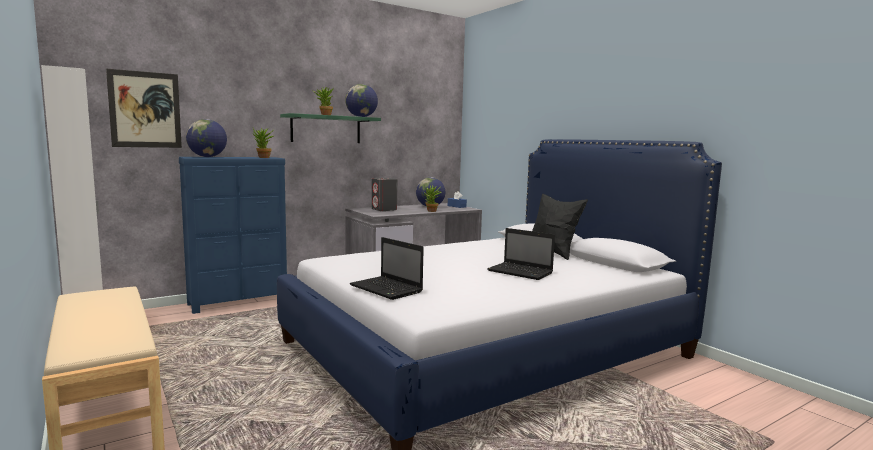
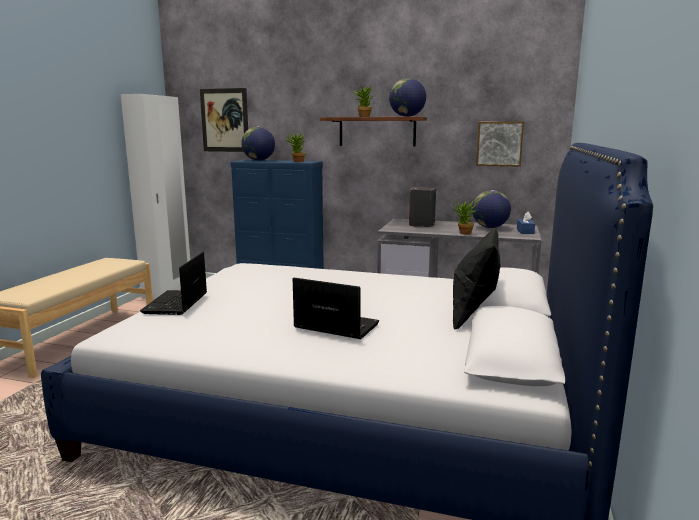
camera: 50 degrees right, 5 degrees up
green shelf [280,113,381,143] -> brown shelf [320,117,427,147]
laptop [487,228,555,280] -> laptop turned 120 degrees clockwise [293,278,379,339]
none -> picture [476,122,524,167]

